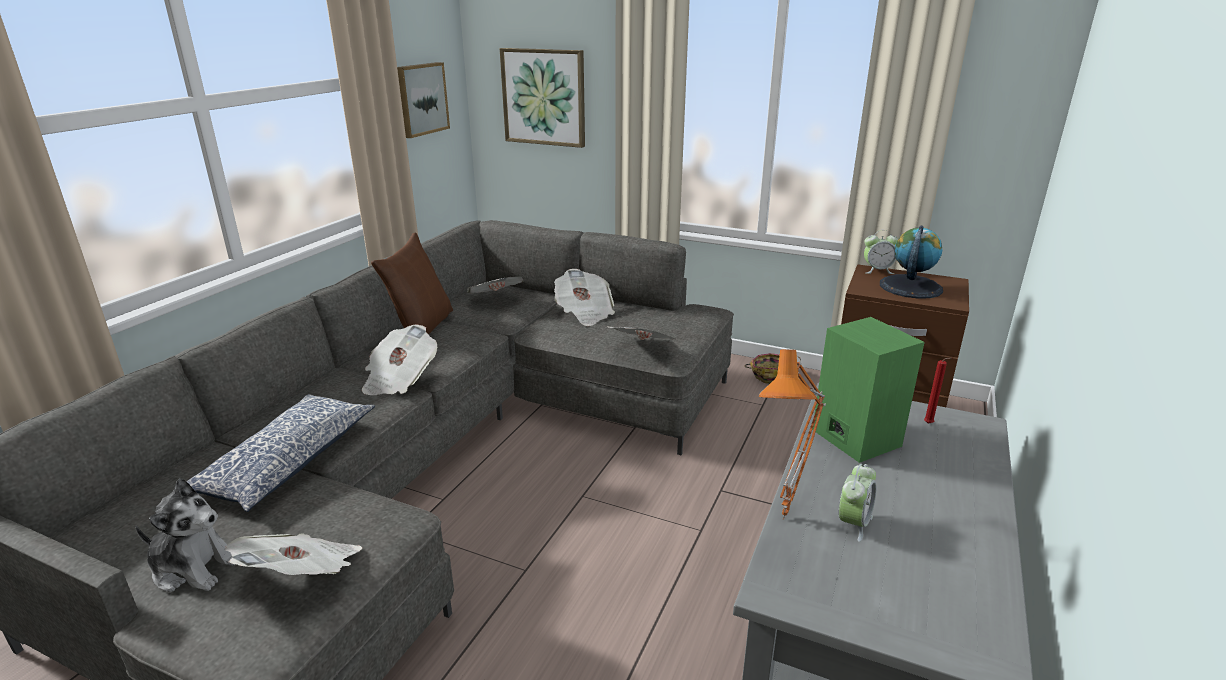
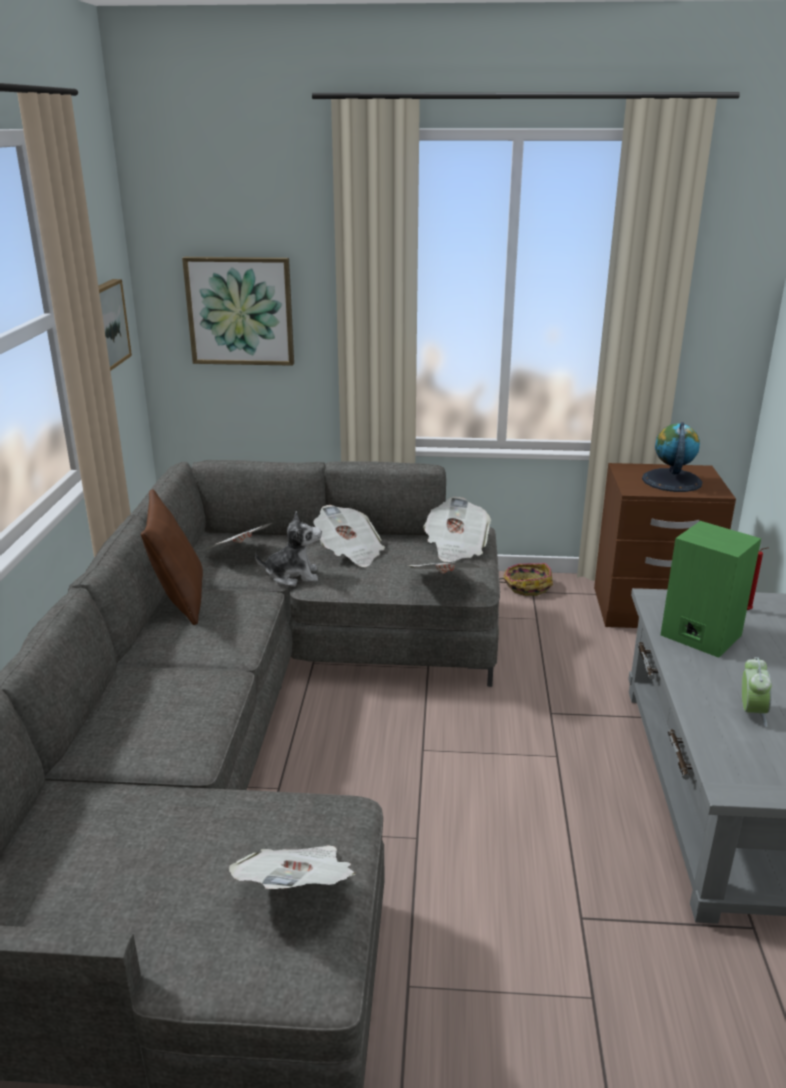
camera: 20 degrees left, 0 degrees up
plush toy [135,478,236,592] -> plush toy moved to [255,511,322,586]
pillow [186,394,375,512] -> none
newspaper [362,324,437,395] -> newspaper moved to [423,497,491,562]
orange table lamp [759,349,826,520] -> none
alarm clock [864,230,898,274] -> none

